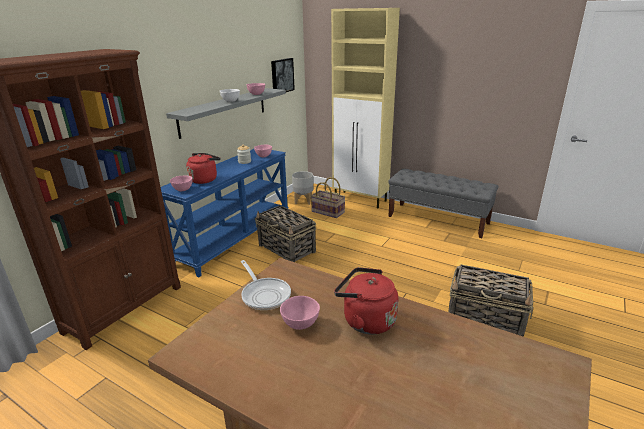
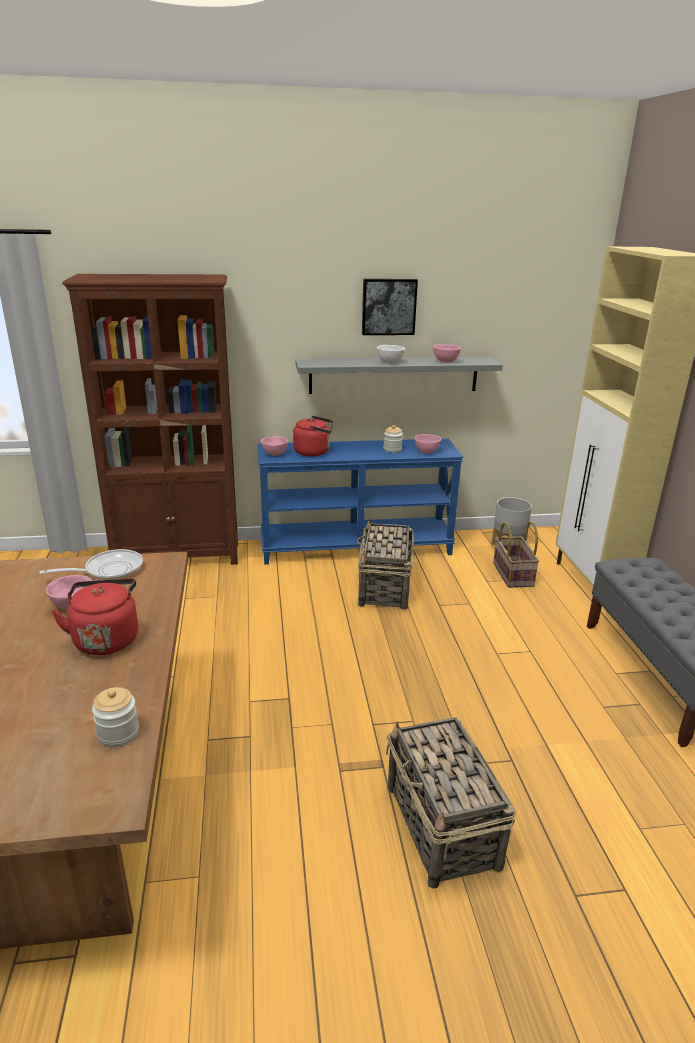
camera: 50 degrees right, 0 degrees up
frying pan [241,260,291,310] -> frying pan turned 135 degrees counterclockwise [39,549,143,580]
picture [271,58,295,92] -> picture moved to [362,279,418,335]
none -> jar [92,687,139,747]

